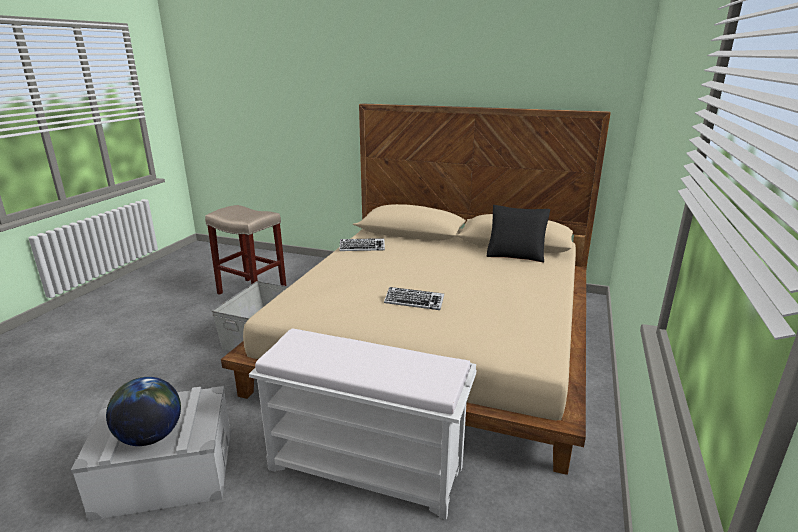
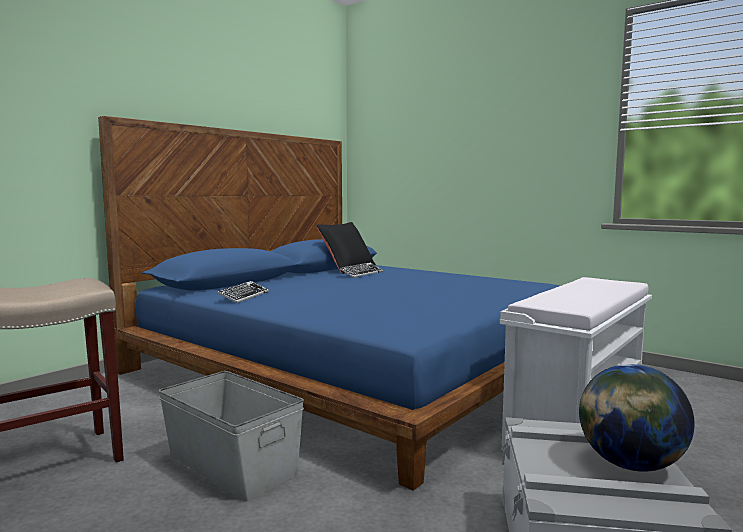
camera: 70 degrees left, 15 degrees down
beige bed [221,103,611,475] -> blue bed [98,116,561,490]
keyboard [384,287,444,310] -> keyboard moved to [340,263,383,278]

